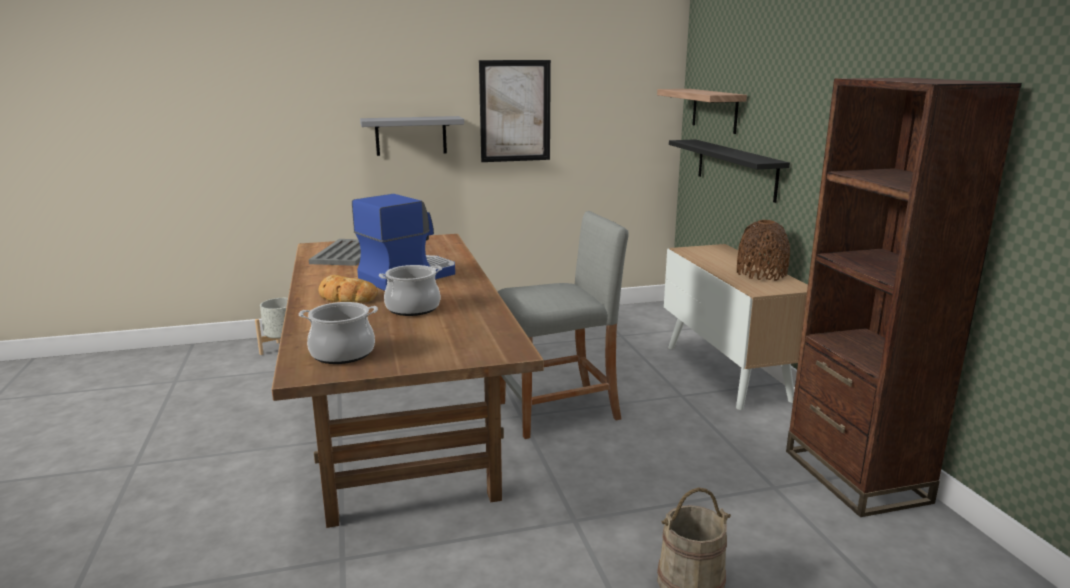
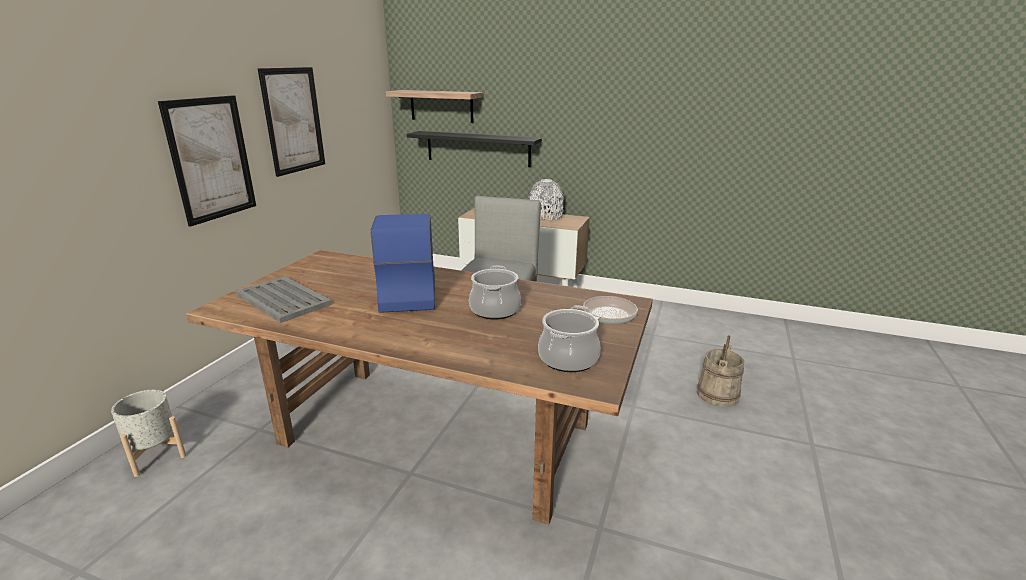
camera: 55 degrees left, 5 degrees up
bread [319,275,378,303] -> none
grey shelf [360,116,464,156] -> picture [158,95,256,227]
brown vase [737,220,790,281] -> grey vase [528,179,564,221]
brown bookcase [786,78,1022,517] -> none
none -> frying pan [583,296,638,324]

